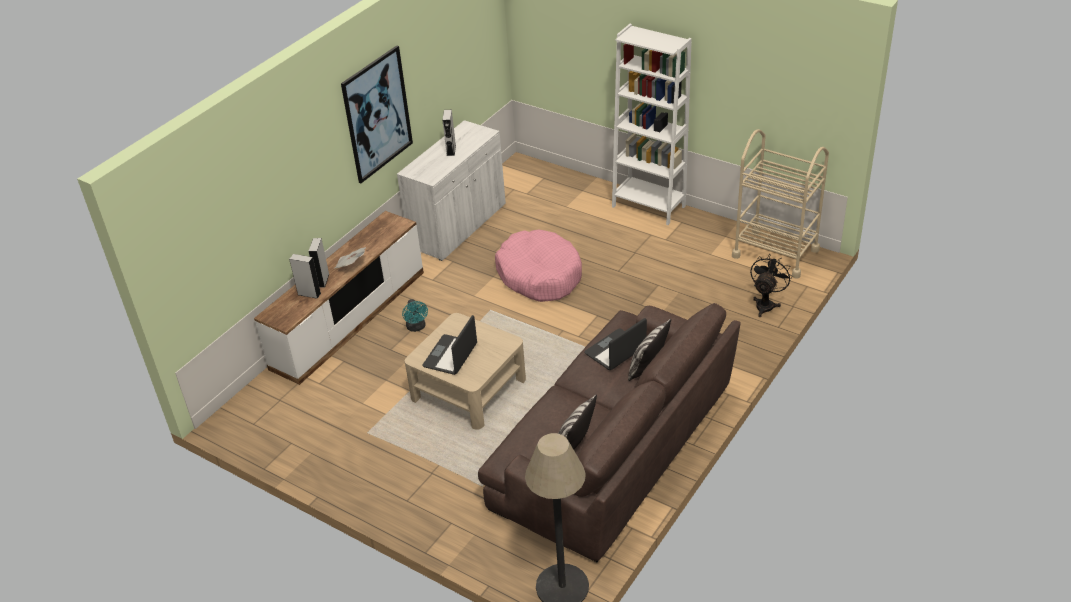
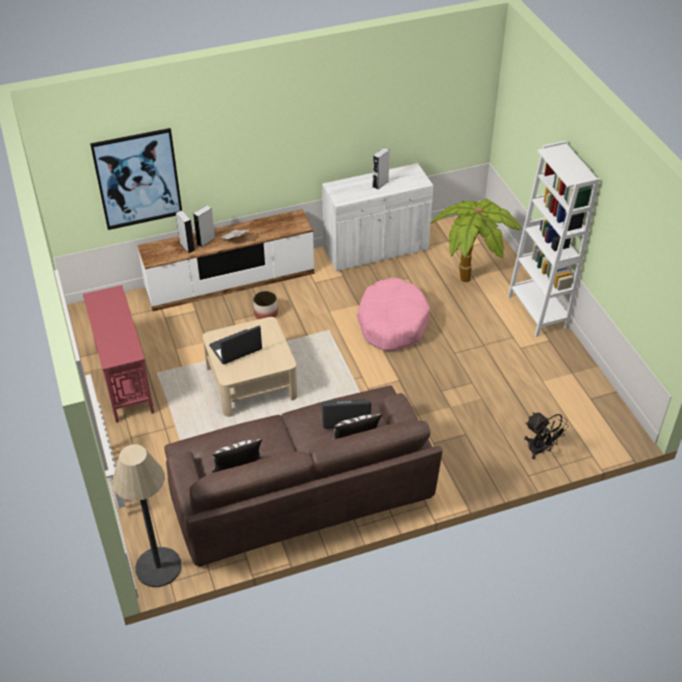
camera: 35 degrees right, 5 degrees up
picture [341,45,413,183] -> picture moved to [90,128,182,230]
turquoise fan [402,299,428,332] -> planter [253,291,278,319]
beige cart [732,129,829,279] -> none
black fan [750,254,792,317] -> black fan turned 75 degrees clockwise [524,412,568,459]
none -> red console table [83,285,154,423]
none -> potted plant [430,198,522,282]

